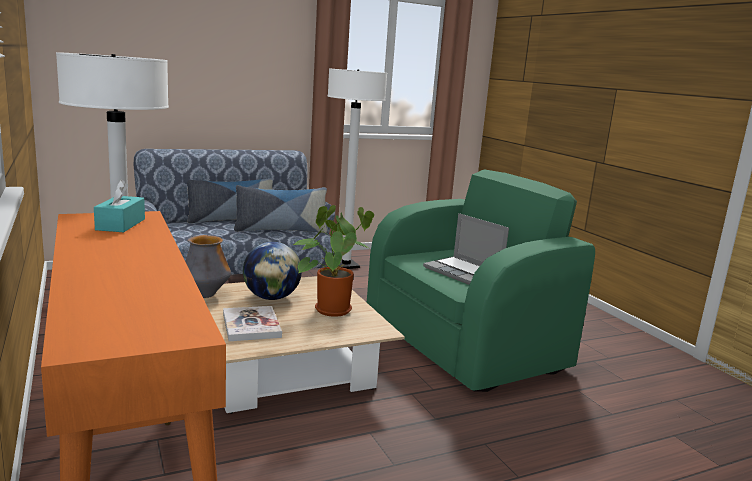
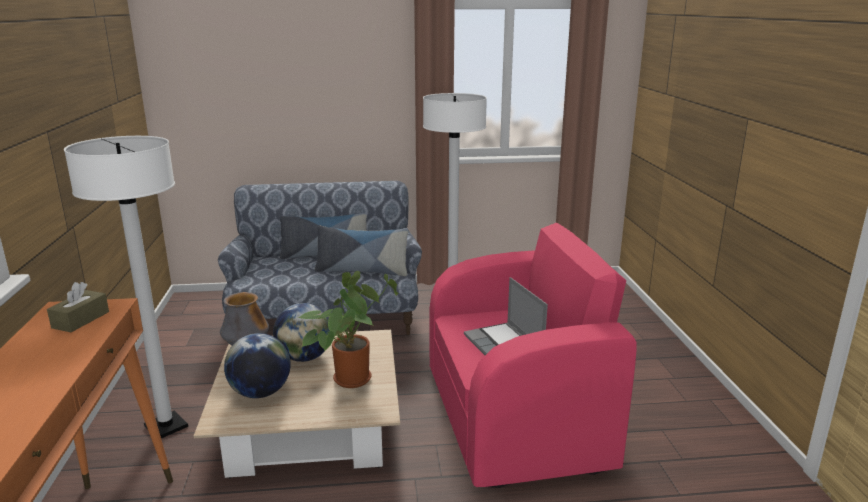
camera: 20 degrees right, 5 degrees up
turquoise tissue box [94,180,145,232] -> brown tissue box [47,282,109,332]
book [223,306,282,341] -> globe [224,333,291,398]
green armchair [367,170,595,392] -> pink armchair [430,222,637,488]

